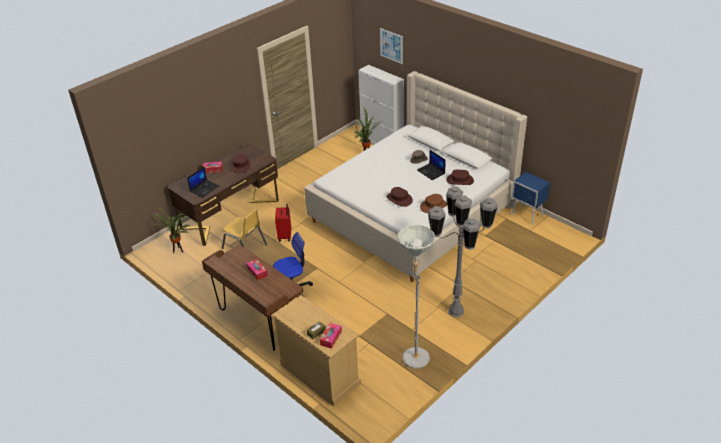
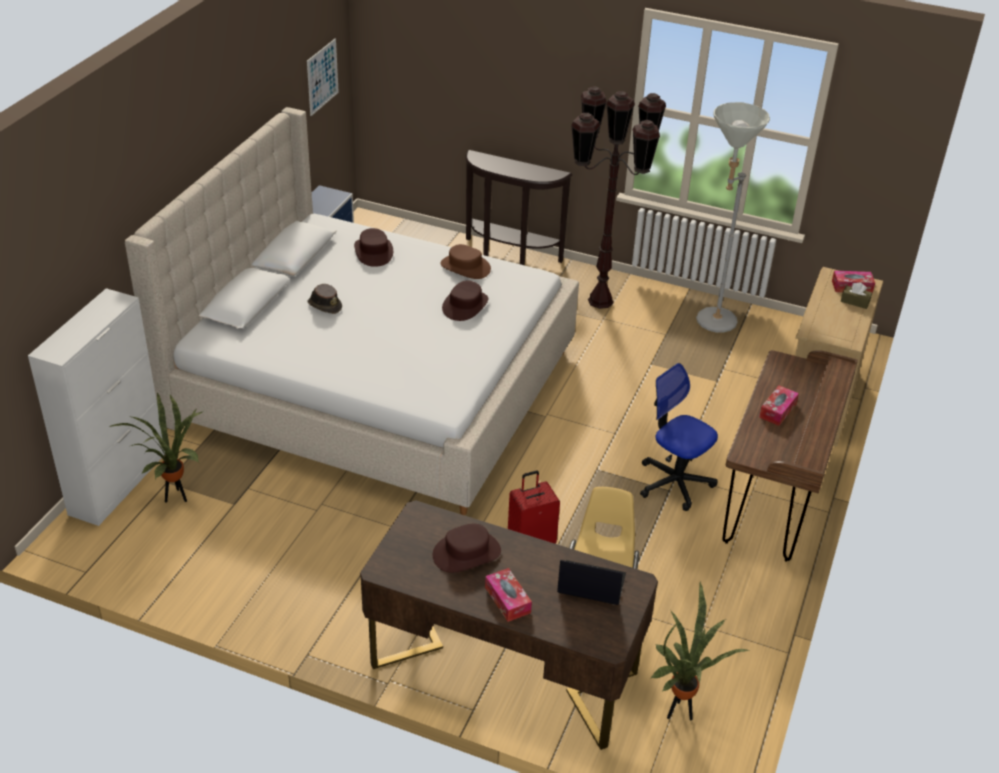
camera: 115 degrees left, 0 degrees up
picture [380,28,403,64] -> picture moved to [307,38,339,116]
laptop [417,150,446,180] -> none
grey floor lamp [428,186,498,317] -> brown floor lamp [571,86,666,309]
none -> brown console table [465,150,572,265]

